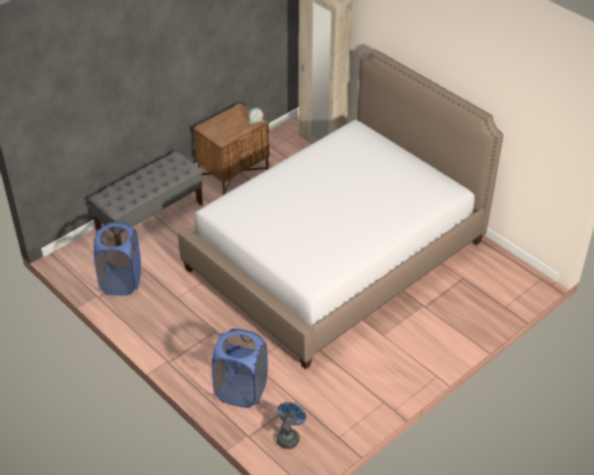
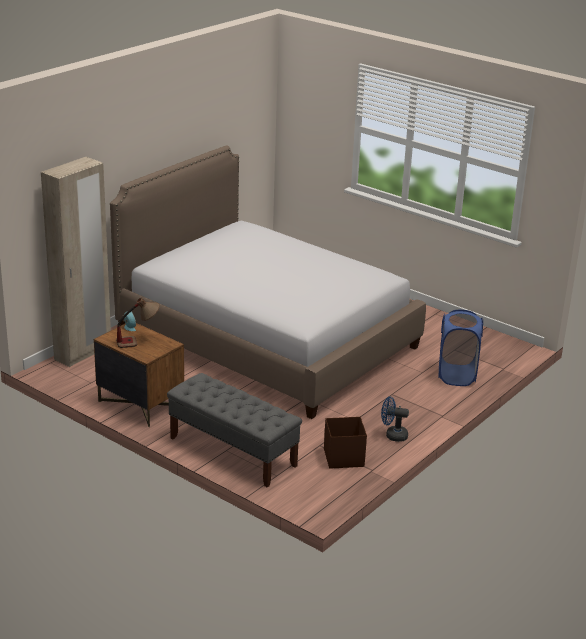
camera: 100 degrees left, 15 degrees down
blue laundry basket [94,222,141,296] -> brown storage box [324,417,367,469]
blue fan [277,402,306,449] -> blue fan moved to [381,397,409,442]
none -> table lamp [116,298,160,348]

